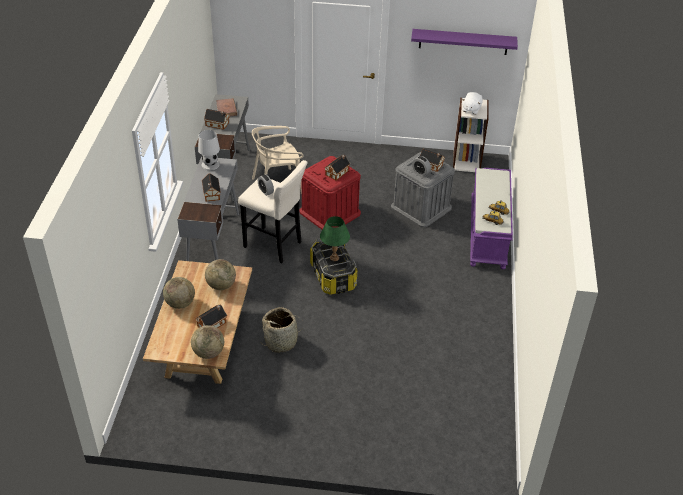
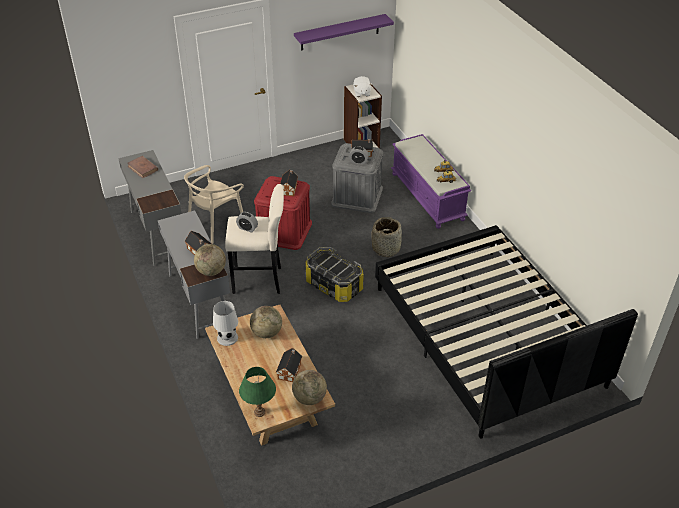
camera: 30 degrees left, 0 degrees up
globe [163,277,195,309] -> globe moved to [194,244,226,276]
white table lamp [198,130,220,171] -> white table lamp moved to [213,301,238,346]
toy house [204,109,230,130] -> none
basket [261,307,303,353] -> basket moved to [371,217,402,257]
green table lamp [320,216,350,261] -> green table lamp moved to [239,367,276,417]
none -> black bed [375,225,638,439]

